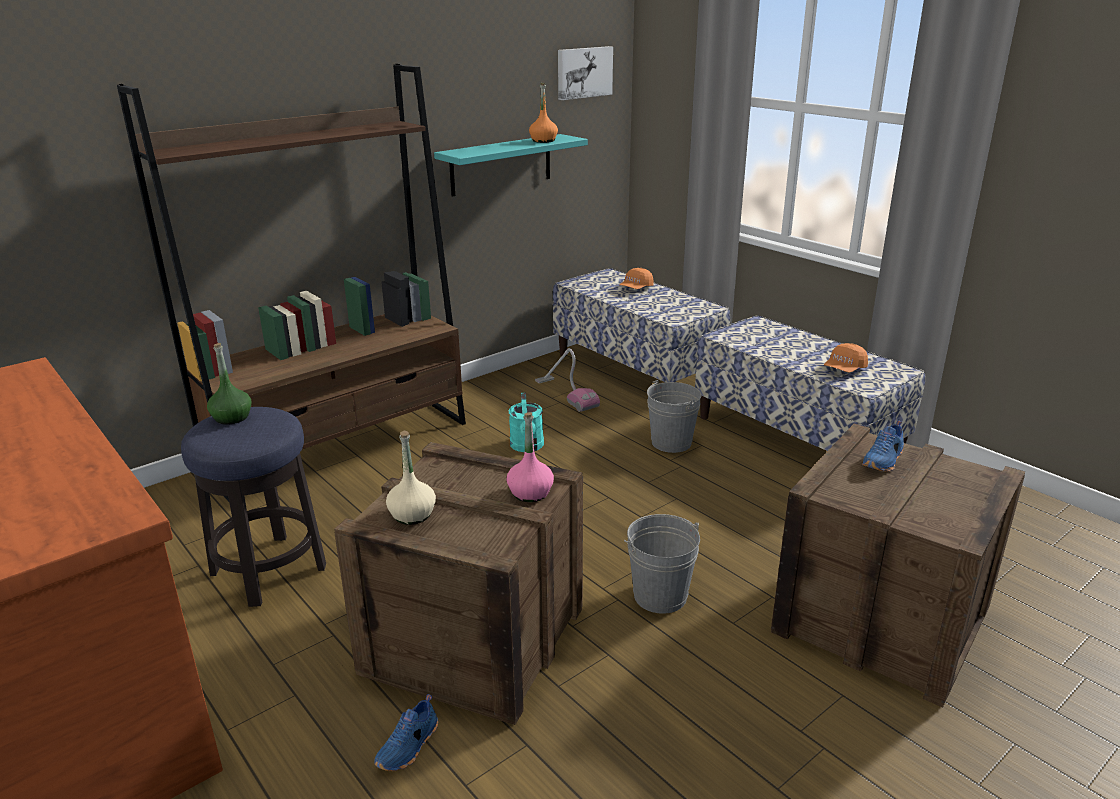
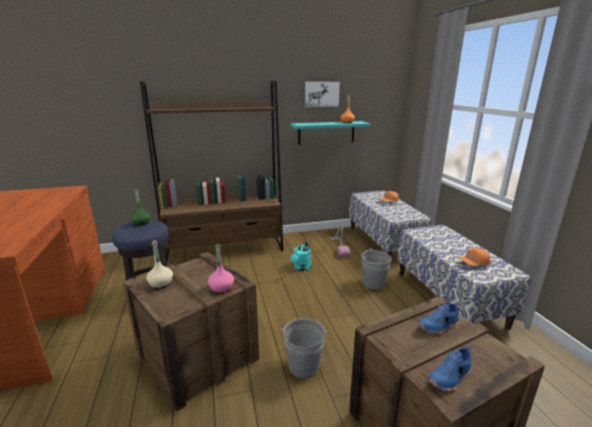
camera: 25 degrees right, 5 degrees down
blue shoe [374,694,438,771] -> blue shoe moved to [428,345,472,391]
picture [558,46,613,100] -> picture moved to [305,82,340,107]

